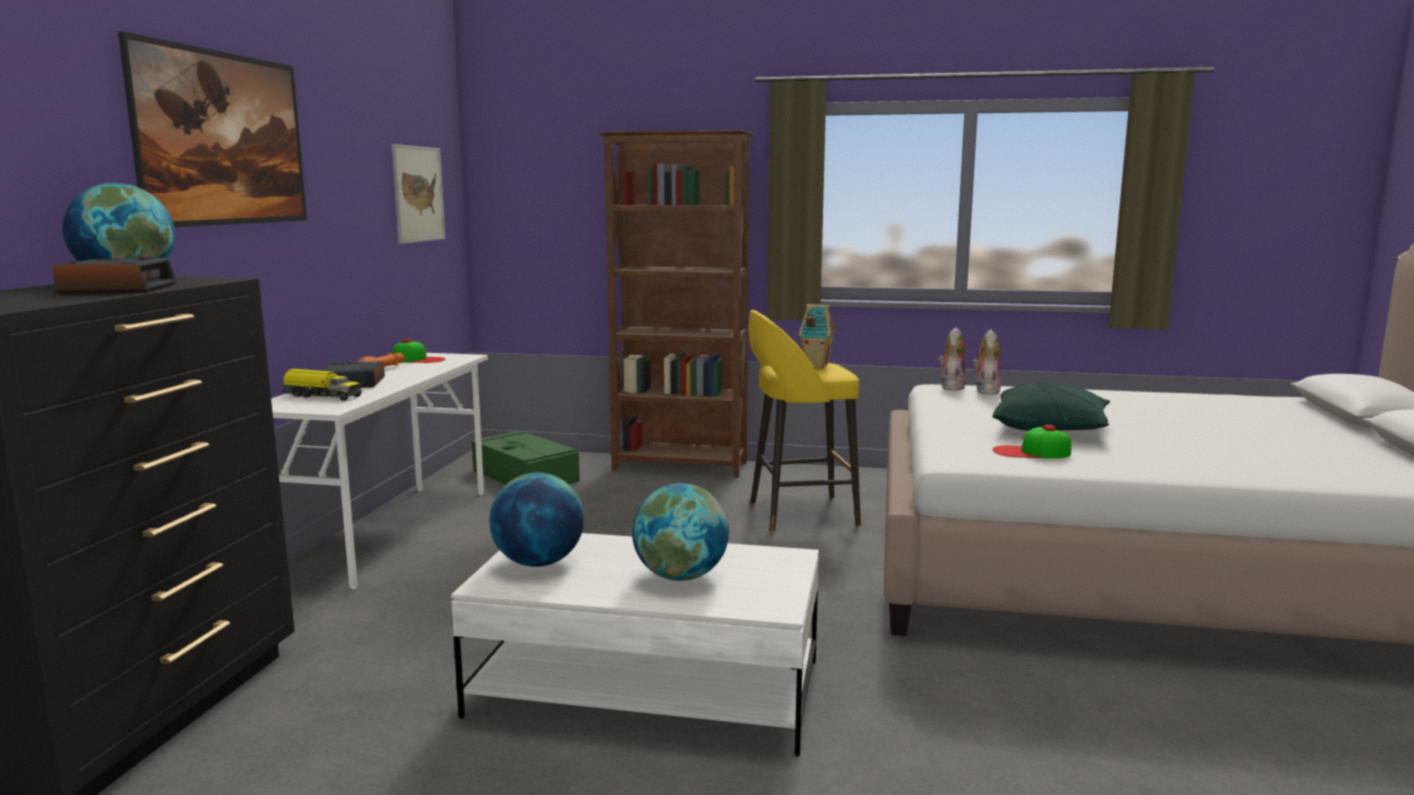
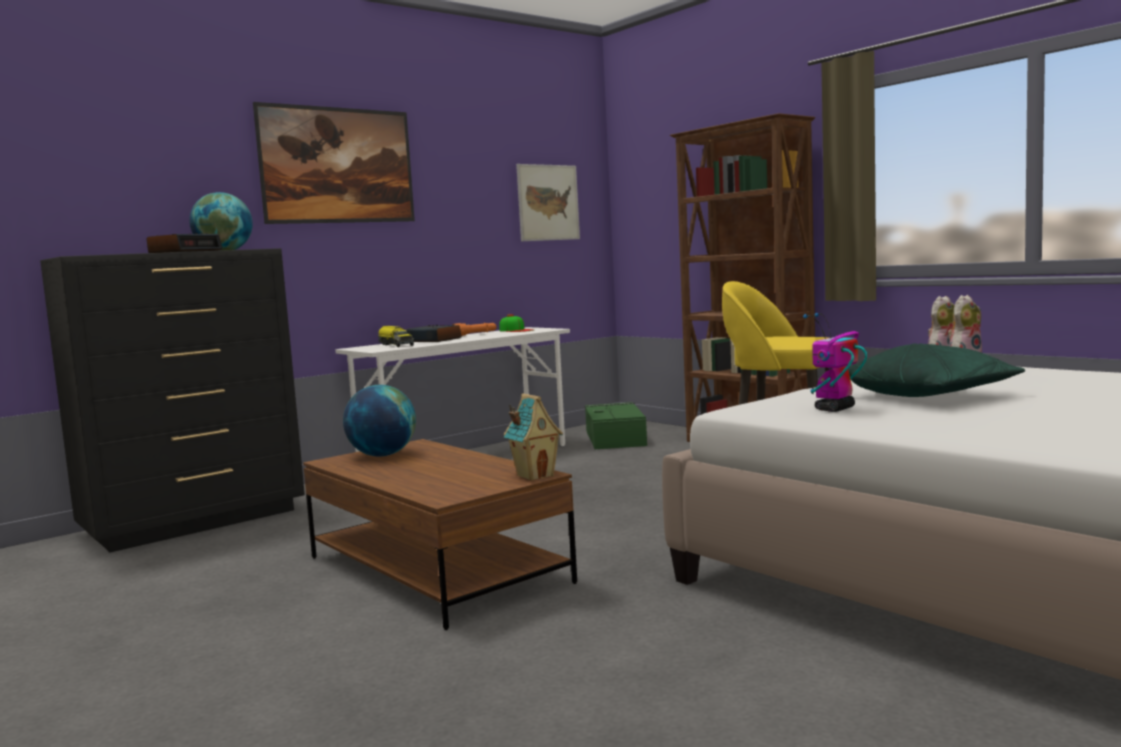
camera: 40 degrees right, 5 degrees down
white coffee table [451,533,819,757] -> brown coffee table [303,439,577,630]
globe [632,483,729,581] -> none
toy house [799,304,835,367] -> toy house moved to [504,393,563,481]
cap [992,425,1071,459] -> toy robot [803,313,867,412]

